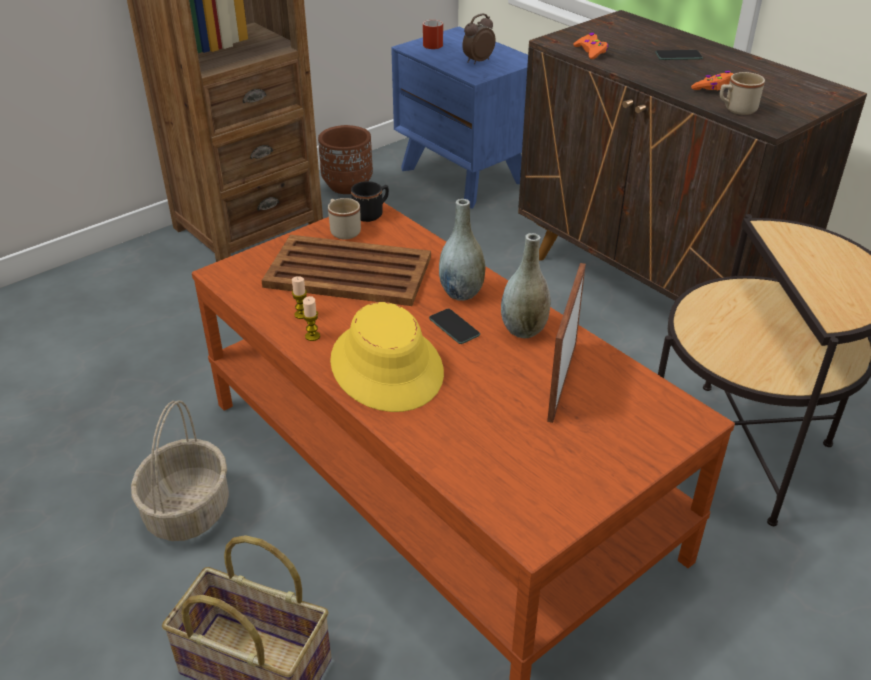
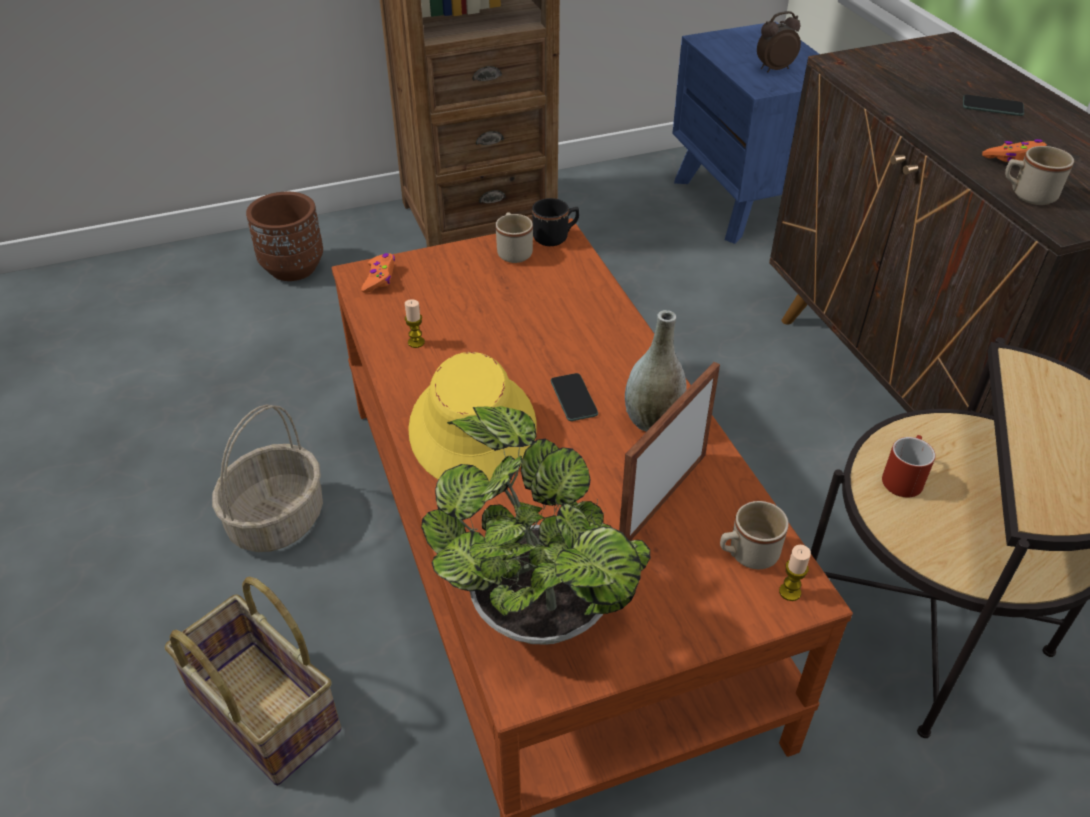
camera: 20 degrees right, 5 degrees up
brown tray [261,235,431,306] -> none
candle [303,296,320,341] -> candle moved to [779,545,811,601]
brown planter [318,125,373,194] -> brown planter moved to [246,192,323,281]
red mug [423,20,443,49] -> red mug moved to [882,435,936,498]
grey vase [439,199,485,301] -> none
orange game controller [573,33,608,59] -> orange game controller moved to [361,253,395,293]
none -> potted plant [421,406,650,645]
none -> beige mug [720,501,789,569]

